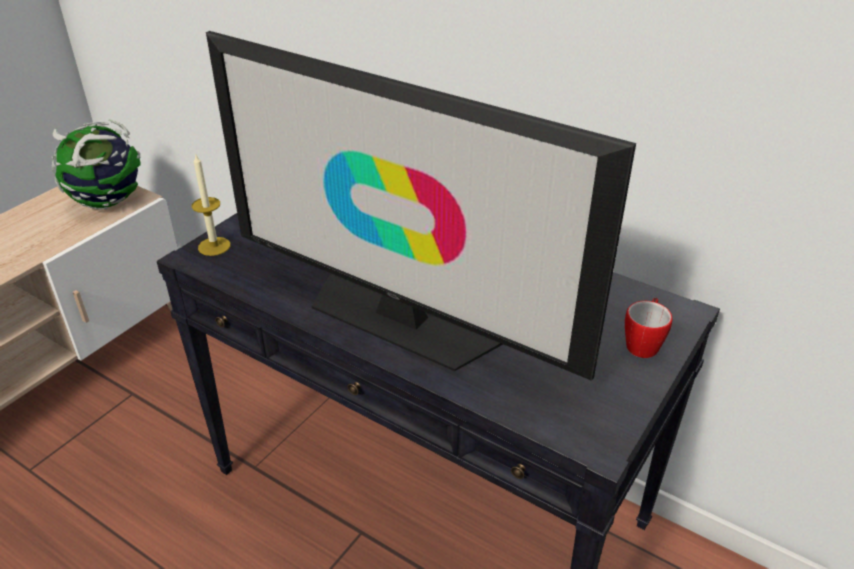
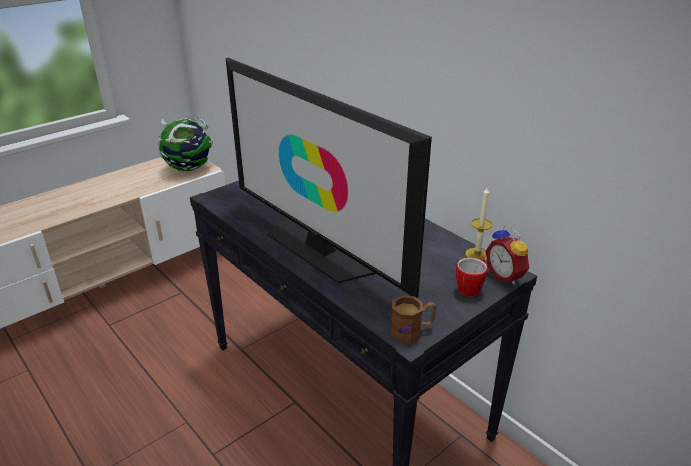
camera: 15 degrees right, 5 degrees down
candle [192,153,231,256] -> candle moved to [465,188,492,261]
none -> brown mug [390,295,436,343]
none -> alarm clock [486,225,529,285]

